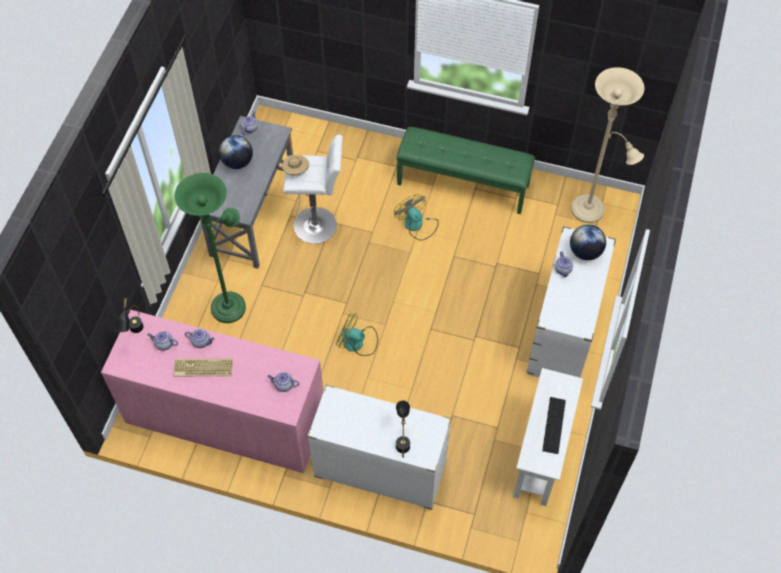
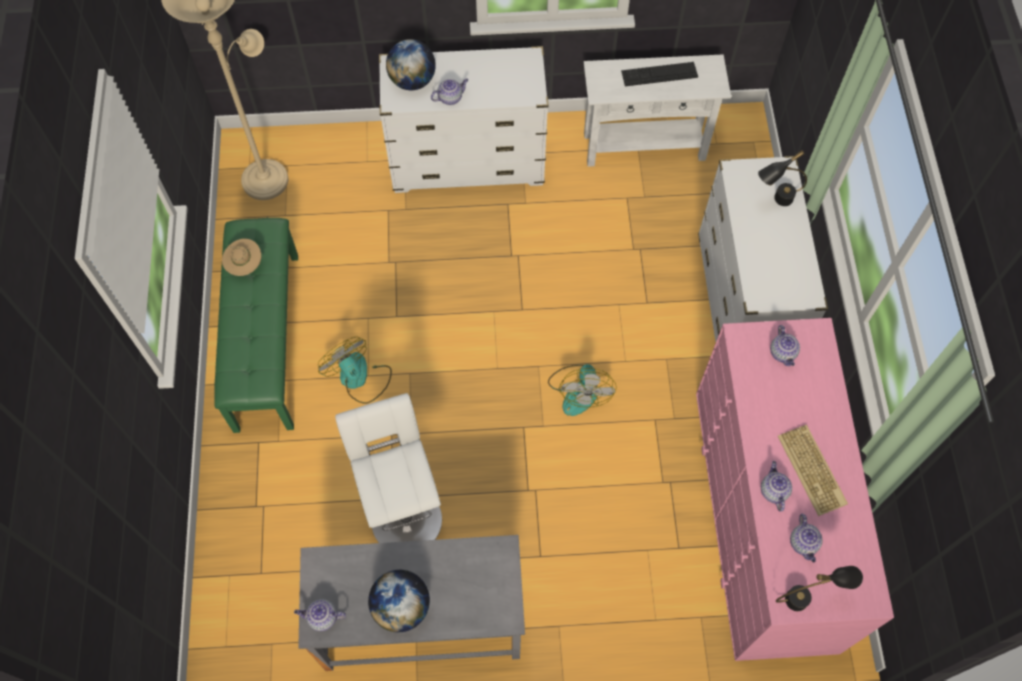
camera: 110 degrees left, 5 degrees up
green floor lamp [174,173,246,323] -> none
beige hat [282,155,309,175] -> beige hat moved to [222,239,261,276]
fan [394,194,439,241] -> fan turned 105 degrees clockwise [318,337,392,404]

